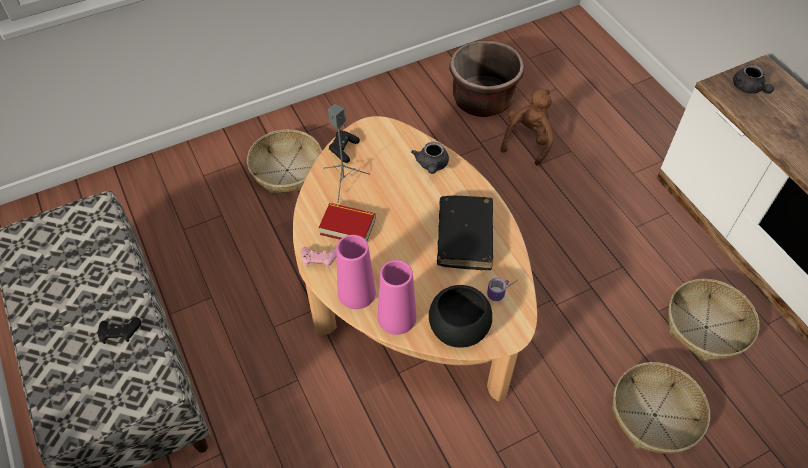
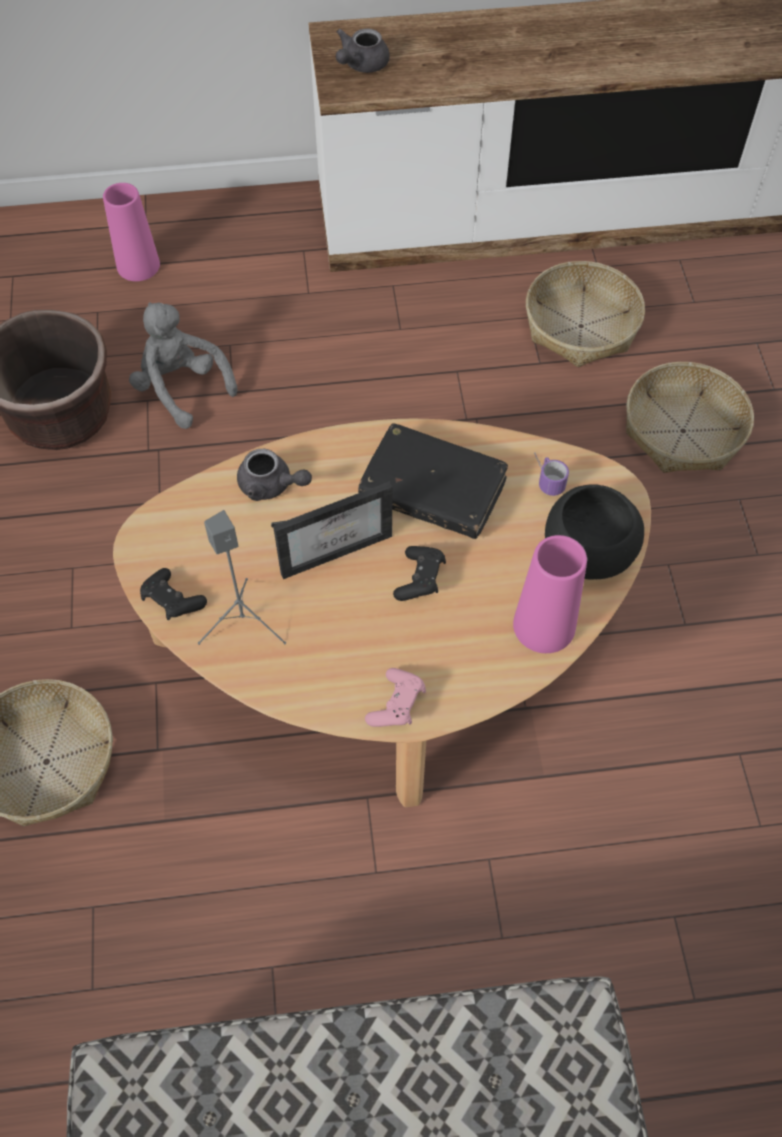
camera: 70 degrees left, 5 degrees up
black game controller [98,318,141,344] -> black game controller moved to [393,546,446,601]
book [319,203,376,241] -> none
pink vase [336,235,376,309] -> pink vase moved to [103,183,160,281]
brown plush toy [501,89,554,165] -> grey plush toy [129,302,237,429]
grey teapot [733,65,774,94] -> grey teapot turned 120 degrees clockwise [336,28,390,73]
none -> picture frame [271,482,392,579]

